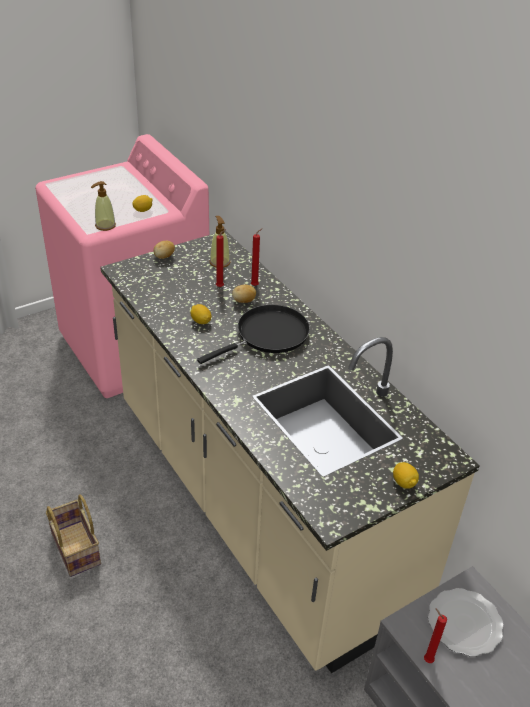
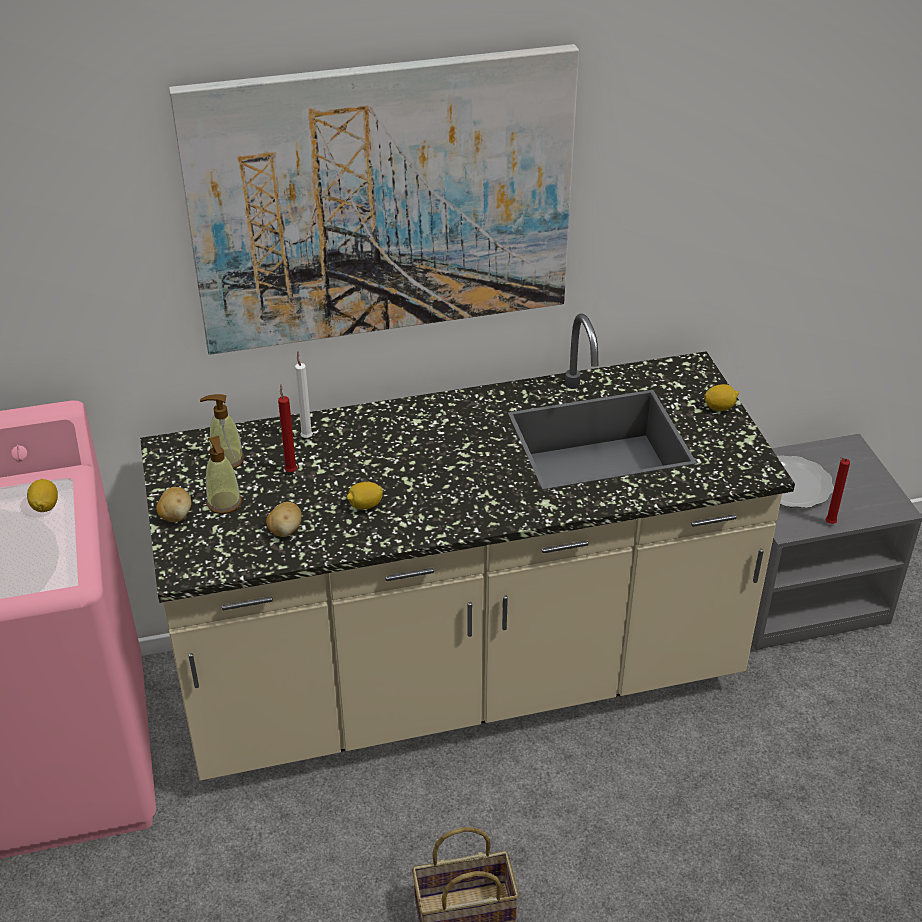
camera: 70 degrees left, 0 degrees up
soap dispenser [91,181,116,231] -> soap dispenser moved to [206,436,242,514]
black frying pan [197,305,310,364] -> none
potato [232,285,256,303] -> potato moved to [266,502,302,537]
red candle [251,228,263,286] -> white candle [295,351,313,438]
none -> picture [169,44,579,355]

